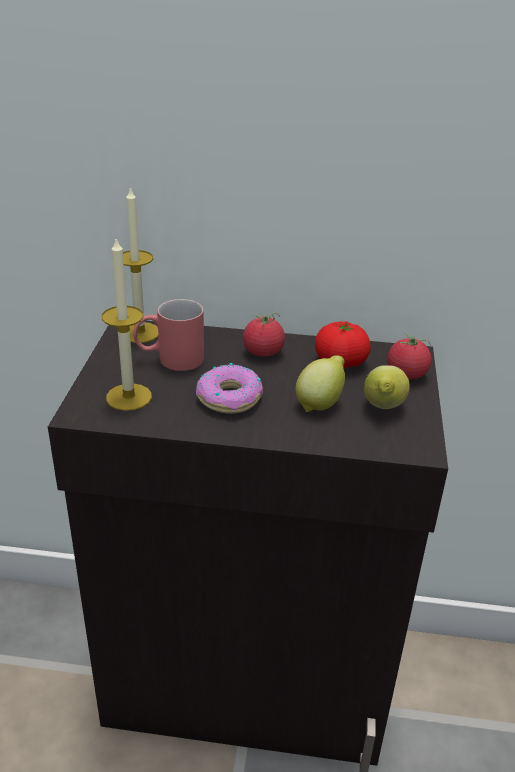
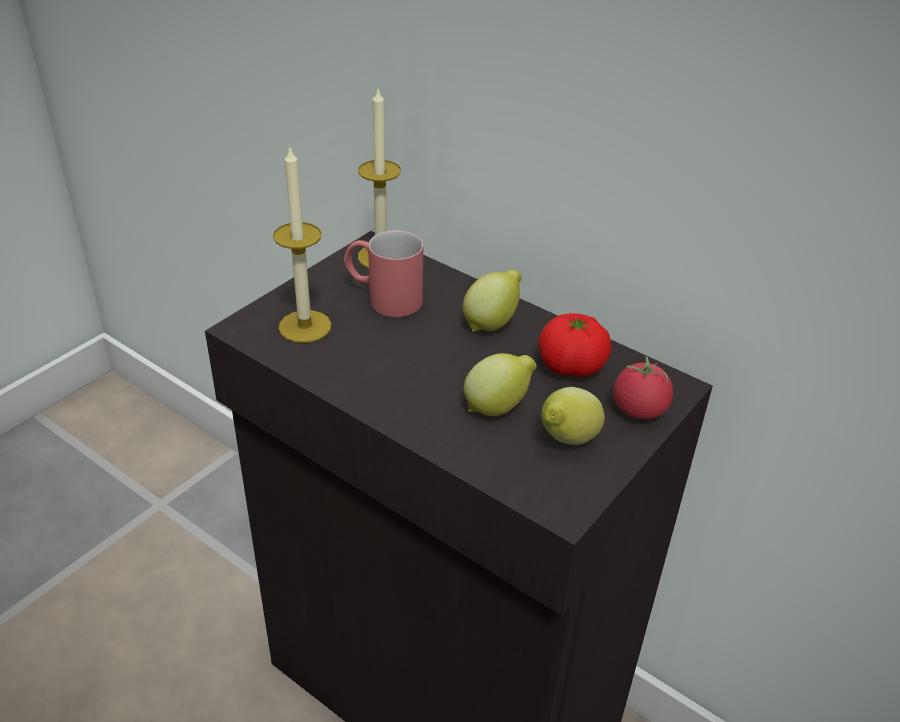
camera: 30 degrees right, 5 degrees up
donut [196,363,263,414] -> none
tomato [243,313,285,357] -> lemon [463,270,522,332]

